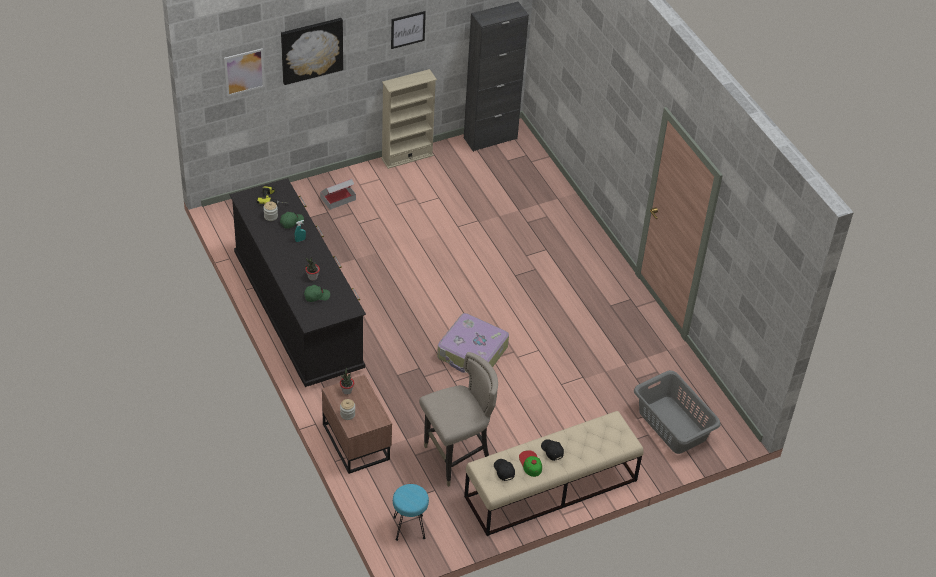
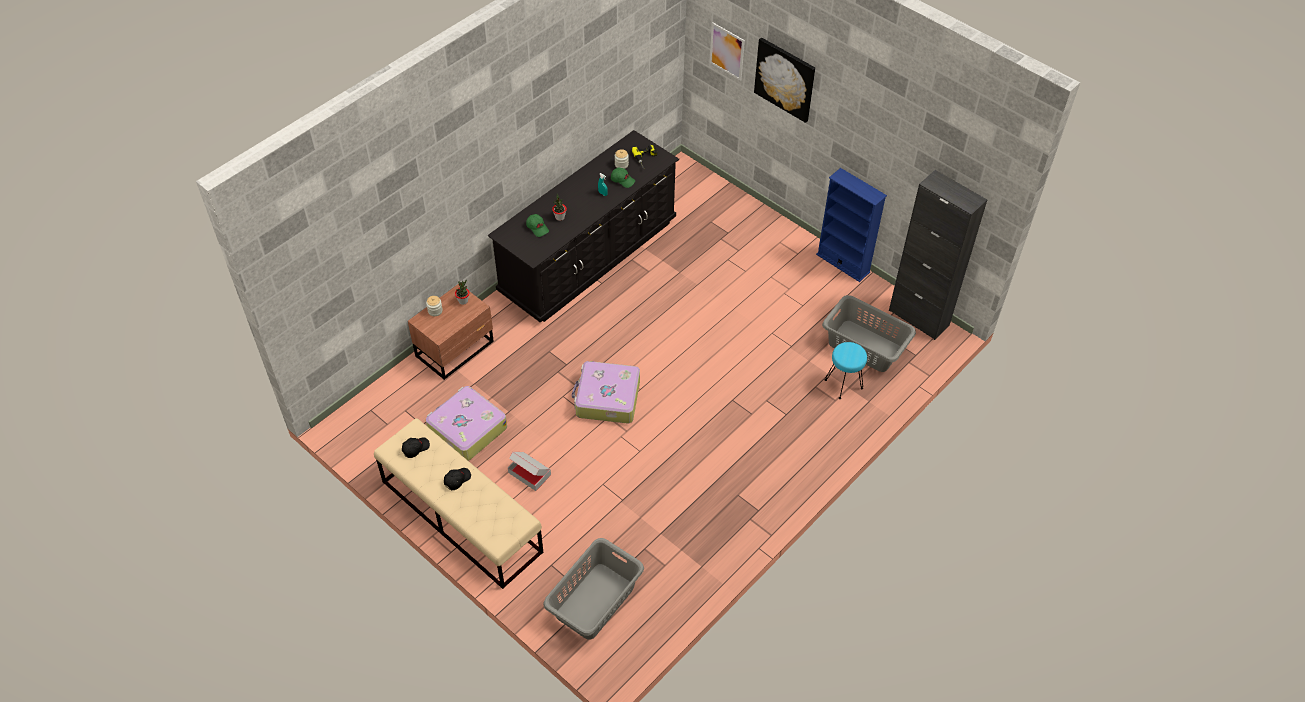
camera: 70 degrees right, 5 degrees up
cardboard box [320,179,356,210] -> cardboard box moved to [508,452,551,491]
beige bookcase [381,69,437,169] -> blue bookcase [816,168,887,282]
picture [391,11,426,49] -> none
turquoise stool [393,484,429,541] -> turquoise stool moved to [825,342,867,399]
beige stool [419,352,498,487] -> suitcase [426,386,507,461]
cap [519,450,542,477] -> none
none -> grey laundry basket [822,295,916,372]

